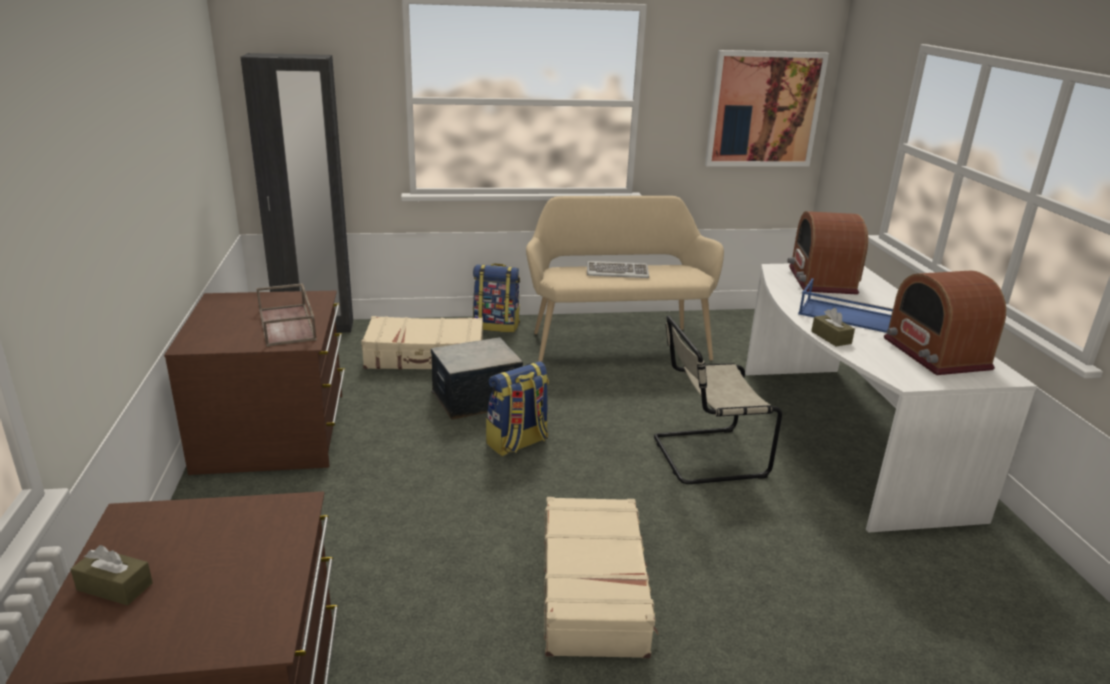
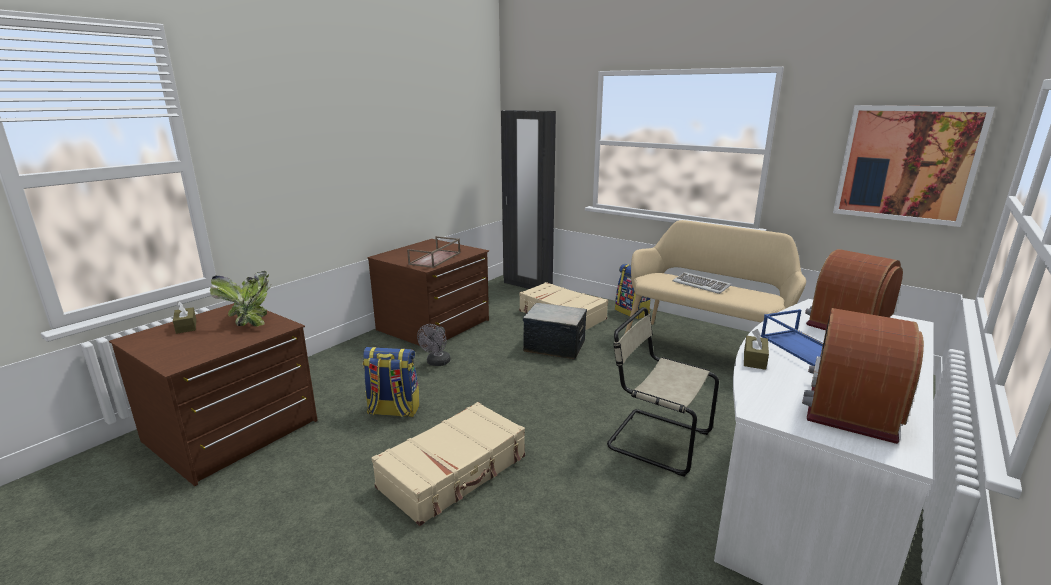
camera: 45 degrees right, 5 degrees down
backpack [486,361,549,456] -> backpack moved to [363,347,420,417]
none -> potted plant [210,271,270,326]
none -> grey fan [417,324,451,366]

